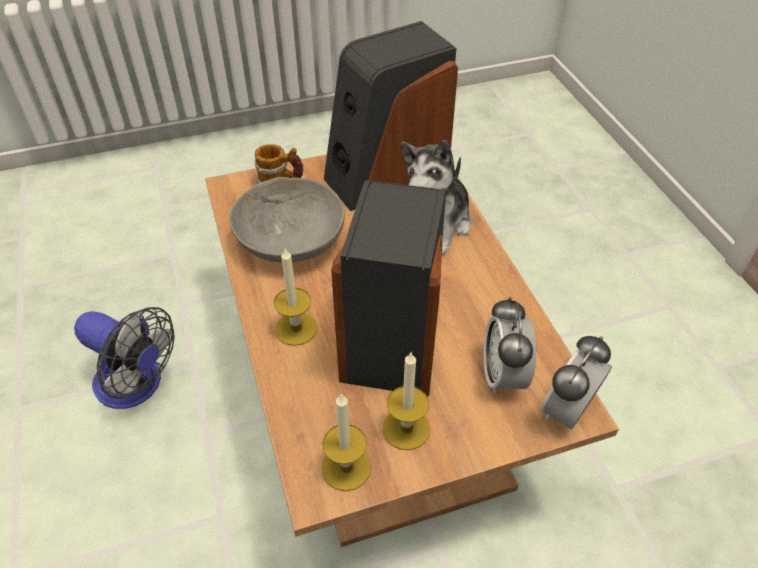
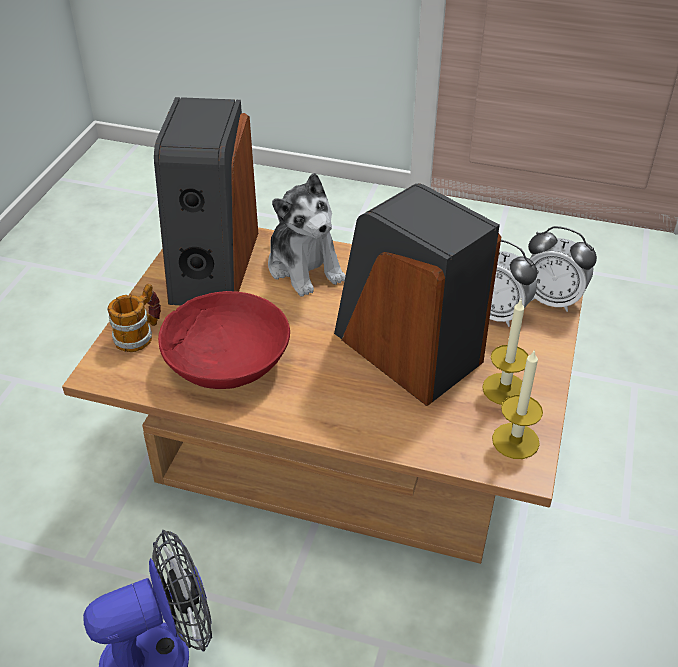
camera: 55 degrees left, 5 degrees down
grey bowl [229,177,345,262] -> red bowl [158,291,290,389]
candle [274,249,317,346] -> none
alarm clock [540,336,612,429] -> alarm clock turned 45 degrees counterclockwise [528,226,597,312]

